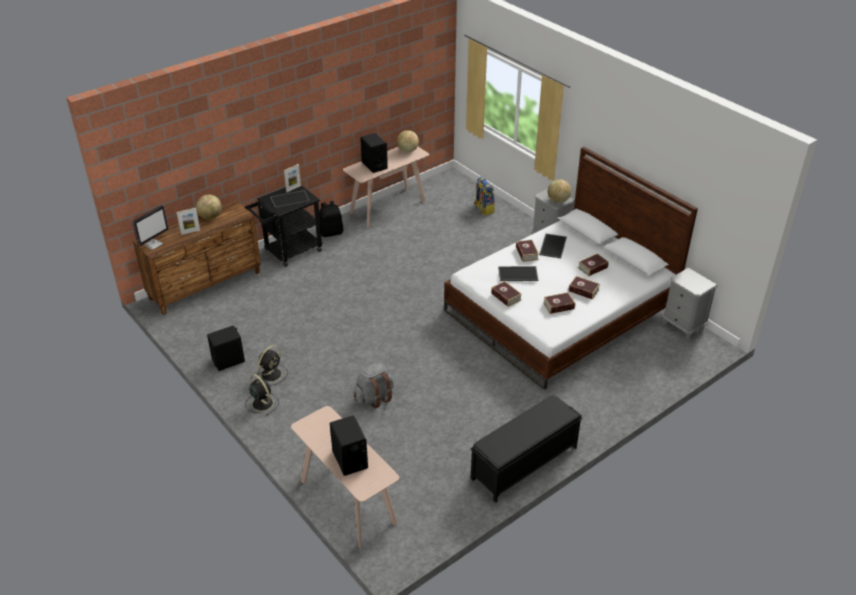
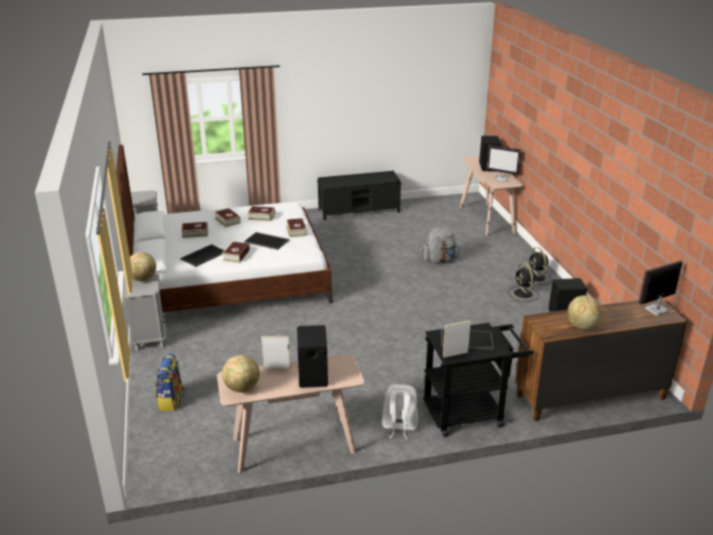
camera: 155 degrees left, 10 degrees down
picture frame [176,208,200,235] -> picture frame moved to [261,336,291,369]
black fan [258,345,288,386] -> black fan turned 75 degrees counterclockwise [508,262,539,302]
black backpack [319,201,344,237] -> white backpack [382,384,418,439]
none -> monitor [487,145,522,182]

